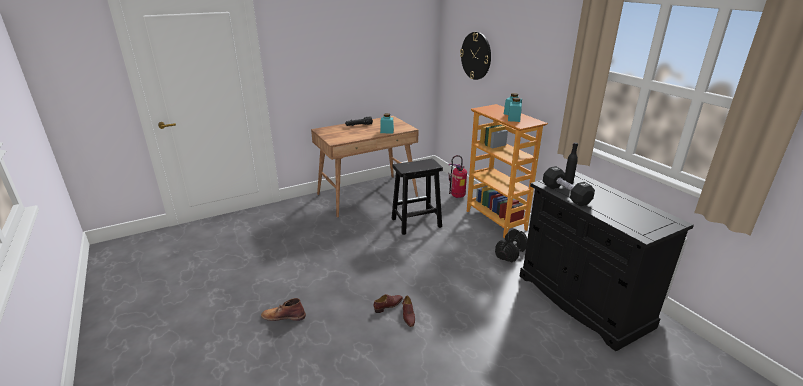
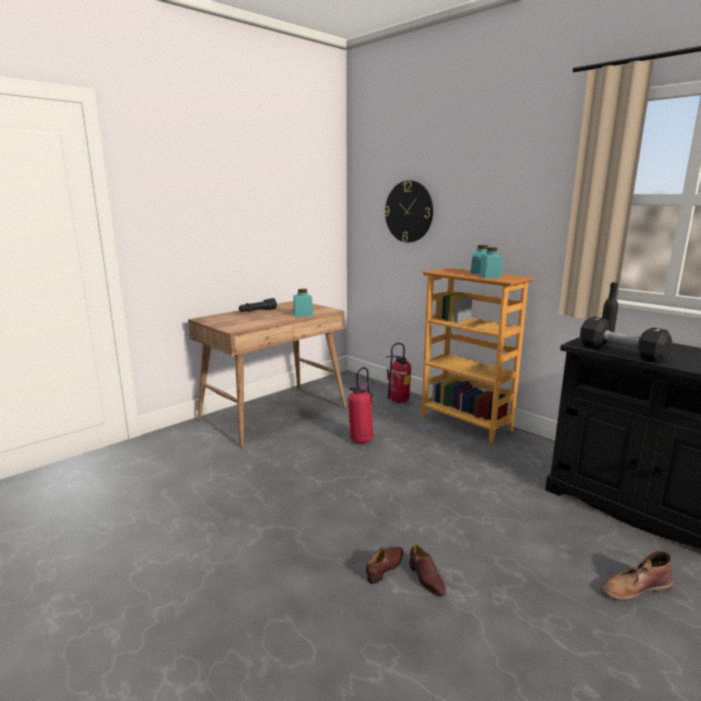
camera: 15 degrees left, 10 degrees down
brown boot [261,298,306,321] -> brown boot moved to [601,550,673,601]
black stool [392,158,443,235] -> fire extinguisher [348,367,375,444]
black dumbbell [495,229,527,262] -> none

